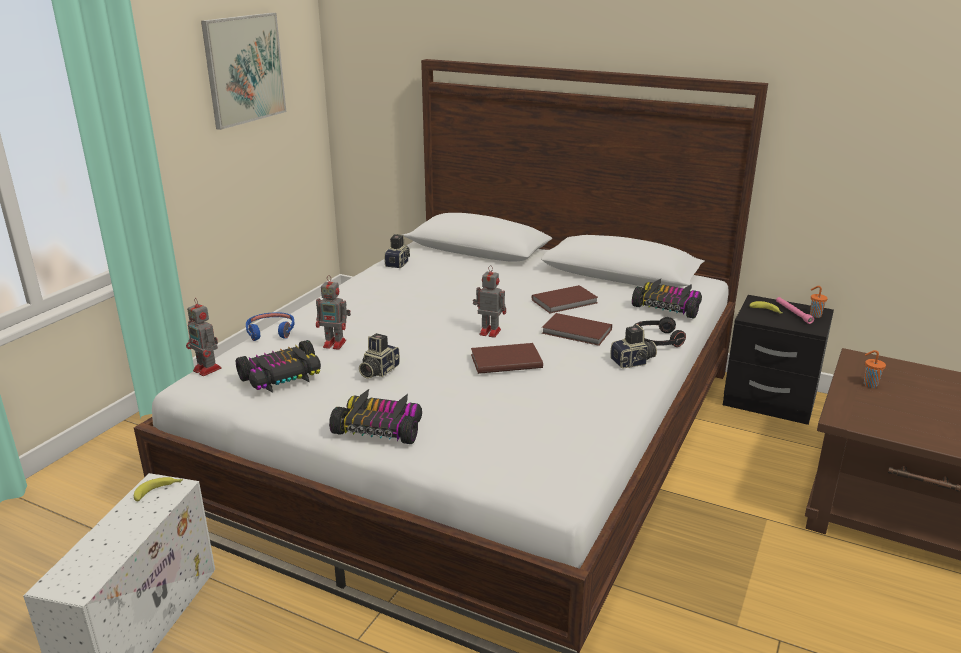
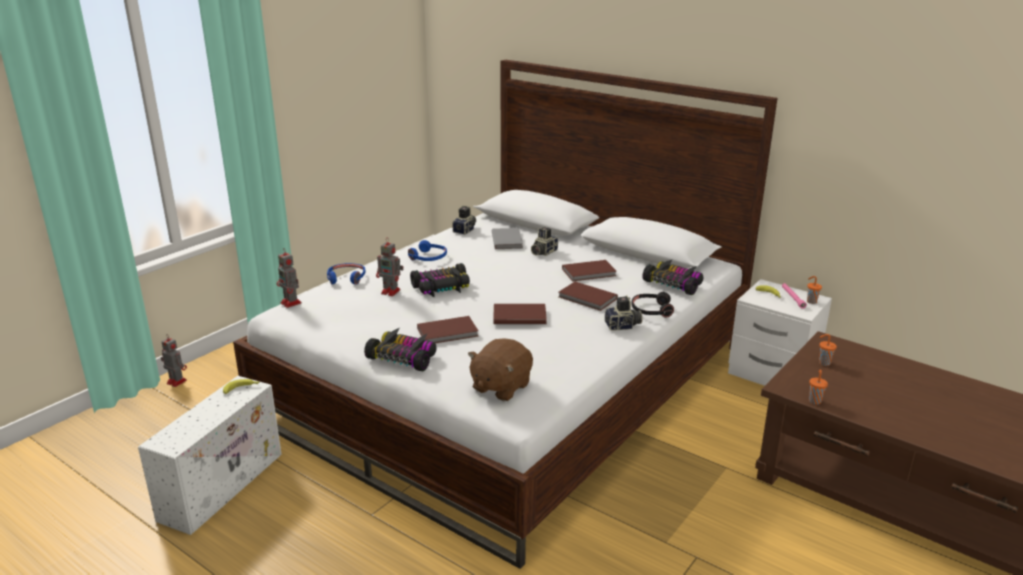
camera: 10 degrees right, 0 degrees up
picture [201,13,286,130] -> none
toy car [235,340,321,393] -> toy car moved to [410,263,470,298]
camera [359,333,400,379] -> camera moved to [531,227,558,256]
toy robot [473,265,506,338] -> toy robot moved to [161,334,187,387]
black nightstand [723,295,834,425] -> white nightstand [728,279,832,386]
none -> blue headphones [408,240,447,261]
none -> brown book [417,316,478,344]
none -> brown plush toy [468,338,533,401]
none -> grey book [492,228,523,249]
none -> orange cup [809,370,828,405]

